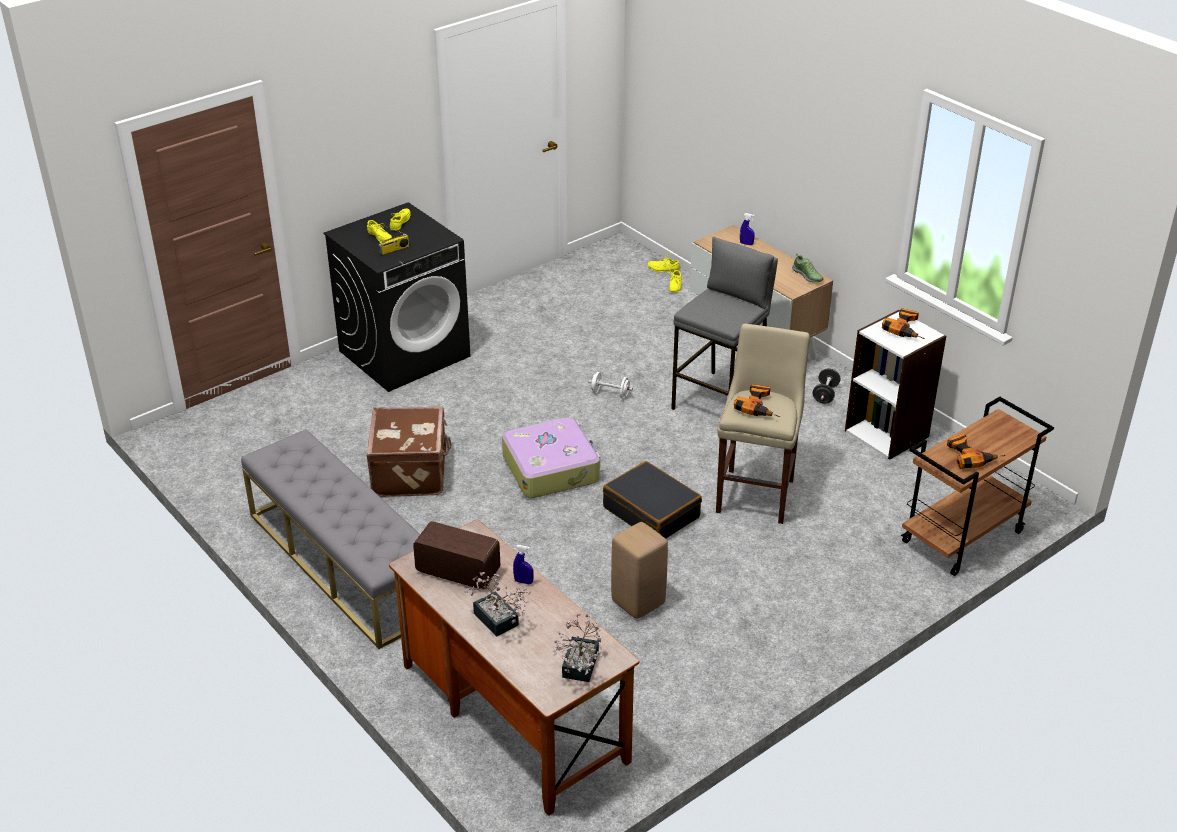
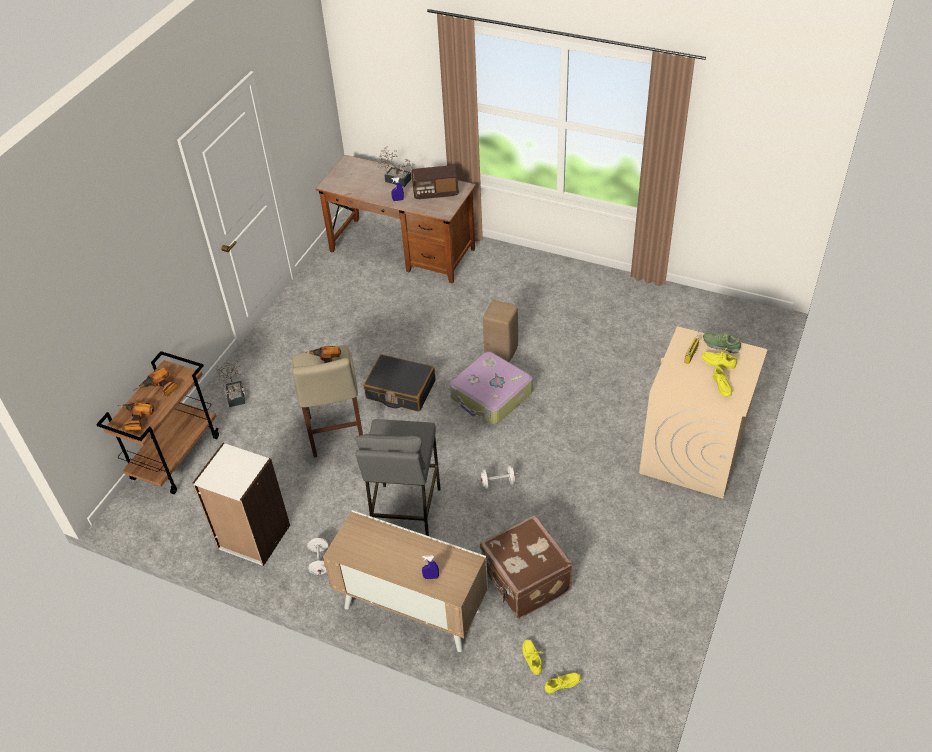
camera: 155 degrees right, 10 degrees up
grey bench [241,429,420,649] -> none
black washing machine [324,202,470,392] -> beige washing machine [639,326,768,499]
brown suitcase [367,406,452,497] -> brown suitcase moved to [480,515,573,619]
potted plant [552,613,603,682] -> potted plant moved to [215,360,246,407]
beige stool [611,522,668,619] -> beige stool moved to [483,301,518,362]
shoe [792,253,823,282] -> shoe moved to [703,333,742,353]
black dumbbell [813,368,841,404] -> white dumbbell [307,538,328,575]
power drill [882,308,925,339] -> power drill moved to [117,402,154,431]

